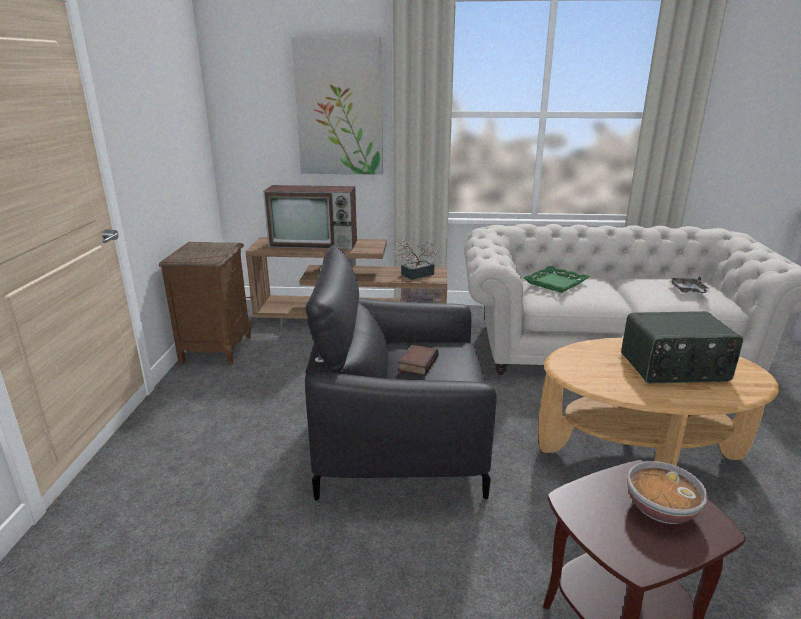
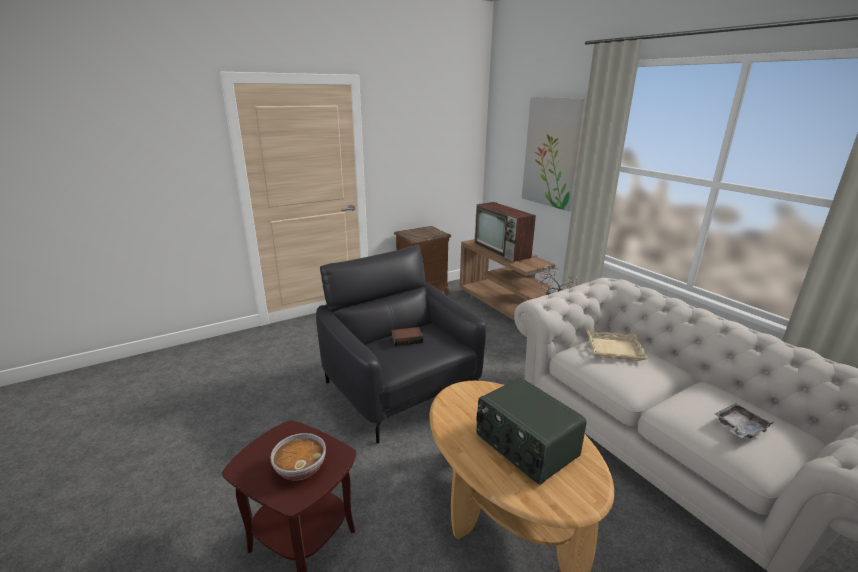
camera: 55 degrees right, 0 degrees up
green tray [523,266,590,293] -> beige tray [586,330,648,361]

